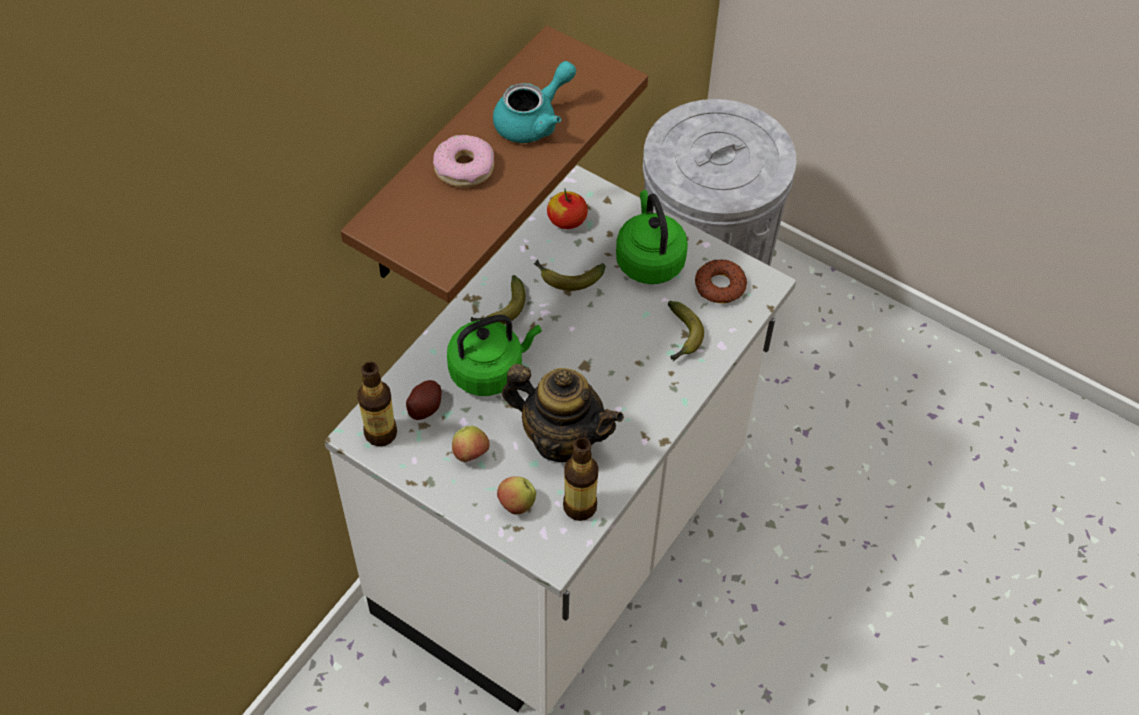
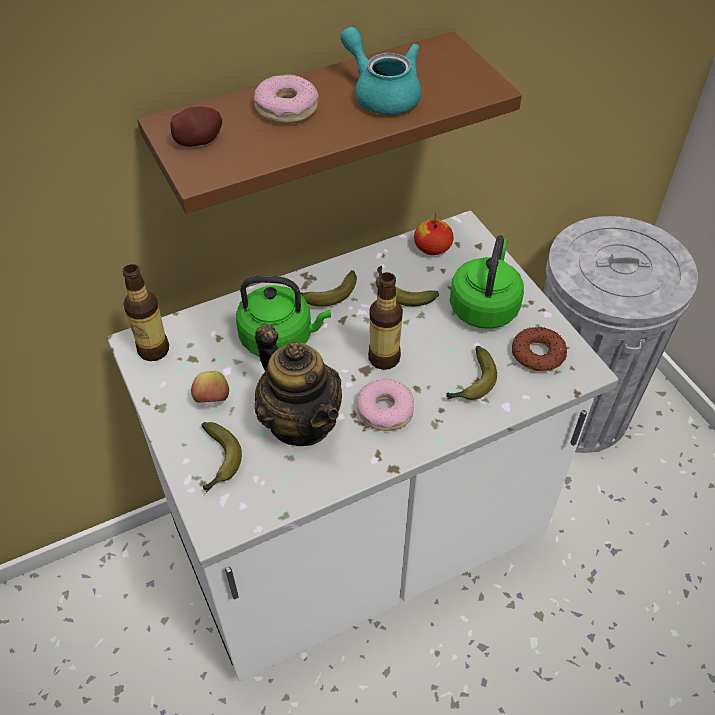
camera: 30 degrees right, 5 degrees down
potato [406,380,442,420] -> potato moved to [170,107,222,147]
turquoise teapot [493,61,576,143] -> turquoise teapot turned 120 degrees counterclockwise [340,27,421,115]
apple [497,476,536,514] -> banana [202,422,242,492]
bottle [563,438,599,521] -> bottle moved to [368,272,403,370]
none -> donut [357,379,414,431]

